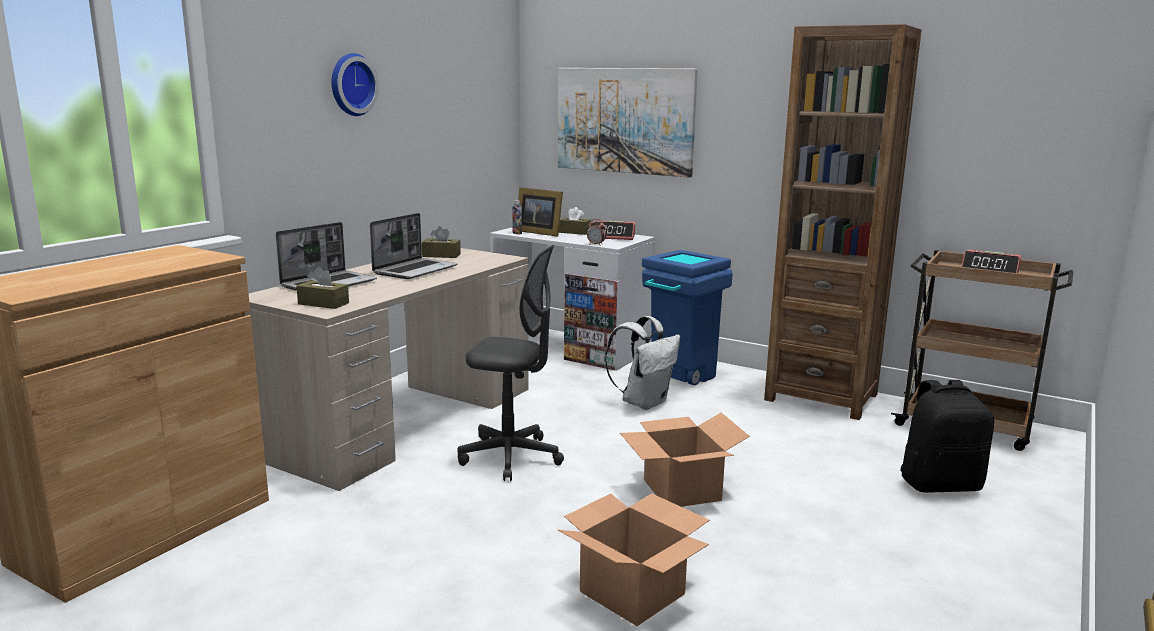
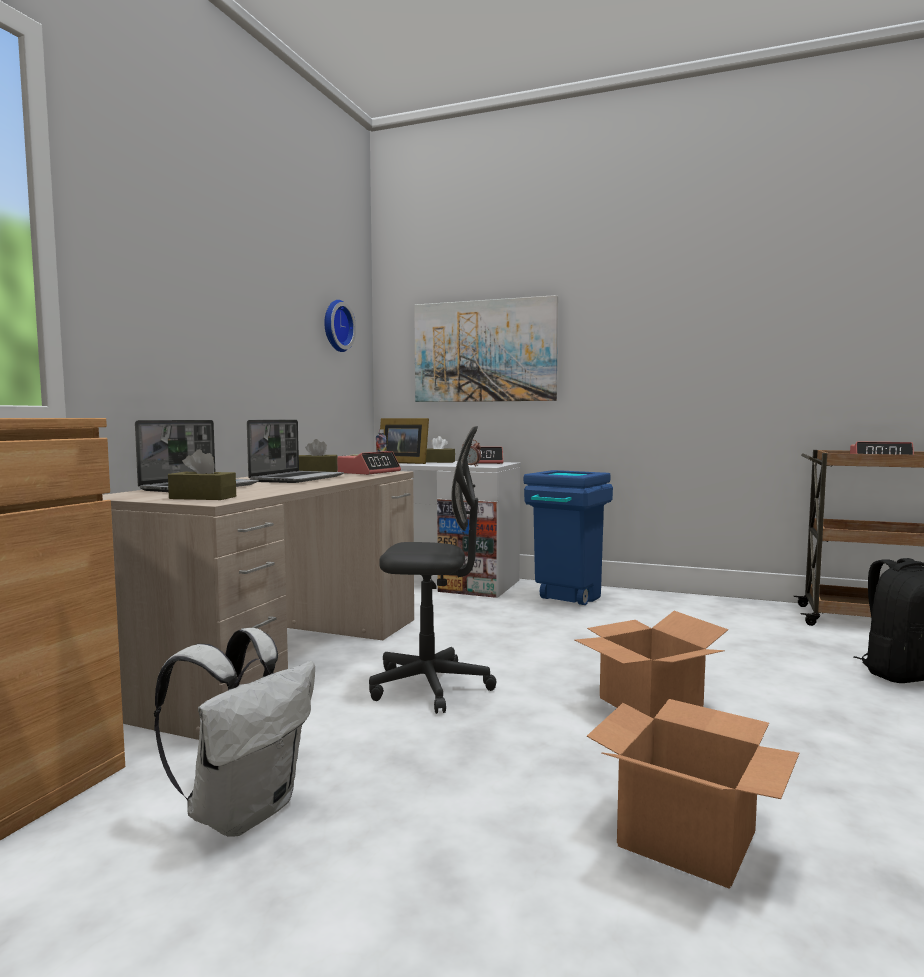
camera: 10 degrees left, 10 degrees down
wall clock [332,53,379,116] -> wall clock moved to [324,300,356,352]
white backpack [605,316,680,410] -> white backpack moved to [154,628,315,837]
brown bookcase [764,24,922,420] -> none
none -> alarm clock [337,451,401,475]

